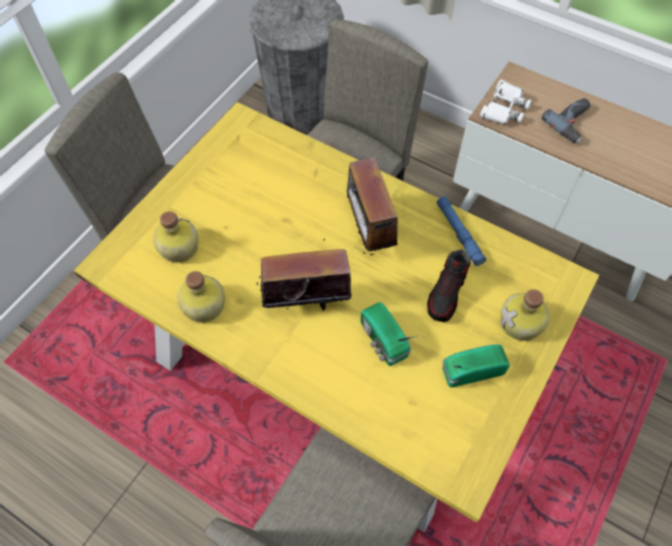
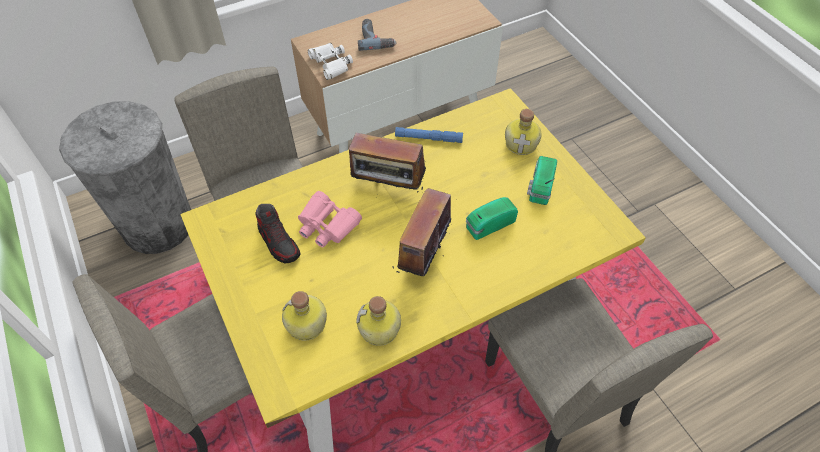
camera: 60 degrees left, 5 degrees down
radio [361,302,417,366] -> radio turned 150 degrees clockwise [466,197,518,240]
shoe [427,249,471,322] -> shoe moved to [255,204,301,264]
none -> pink binoculars [298,191,362,248]

